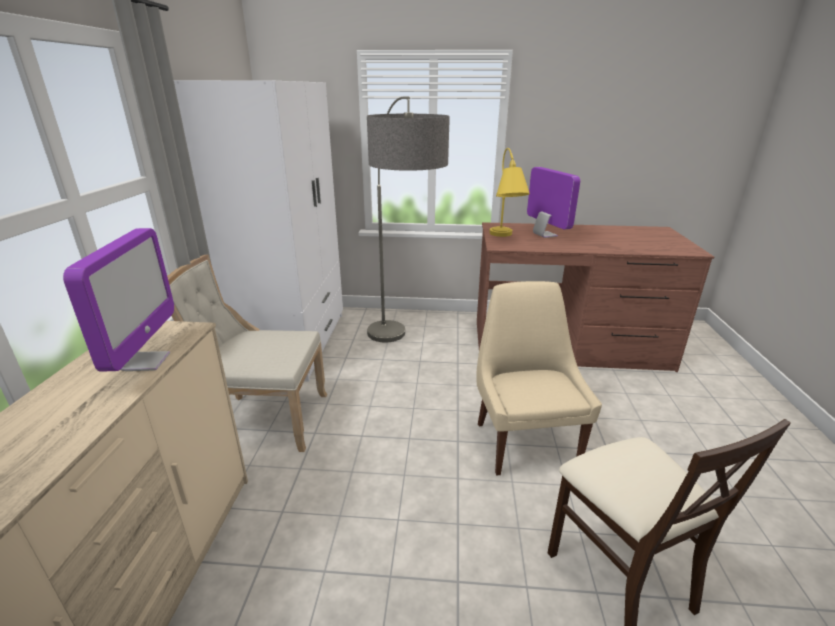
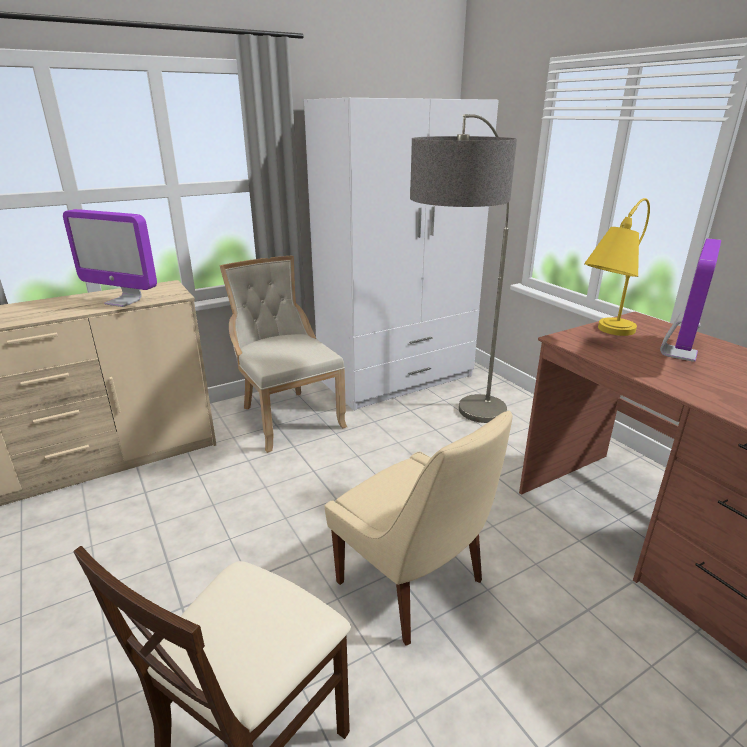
camera: 55 degrees right, 0 degrees up
monitor [63,228,174,372] -> monitor turned 60 degrees clockwise [63,209,157,307]
beige chair [476,281,602,475] -> beige chair turned 90 degrees clockwise [325,411,513,646]

